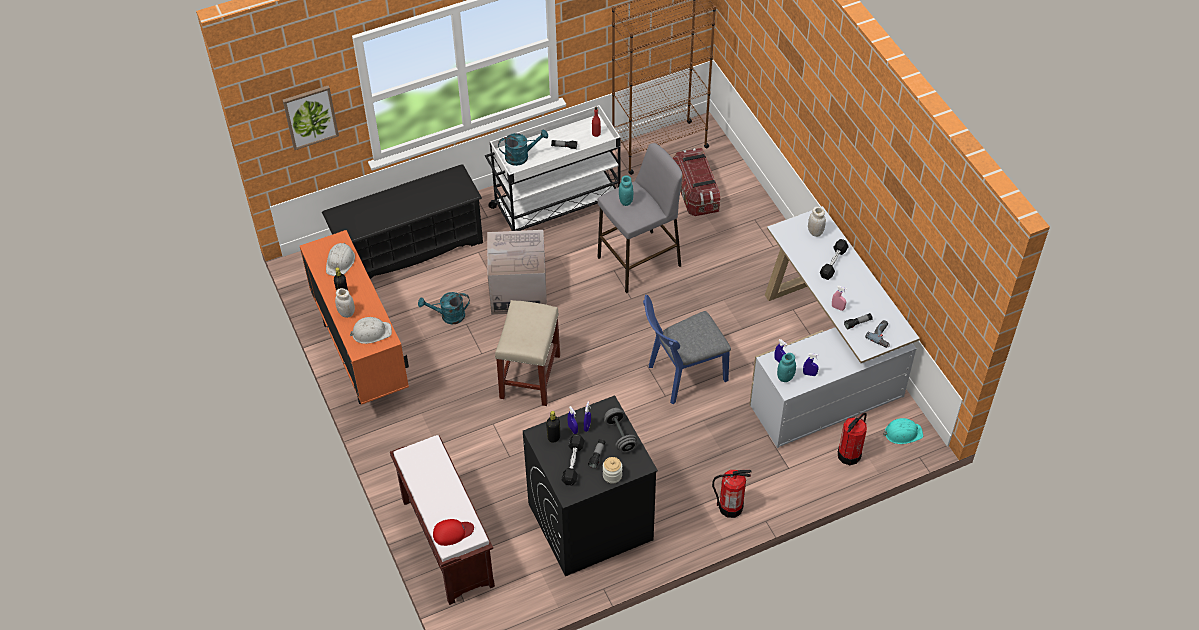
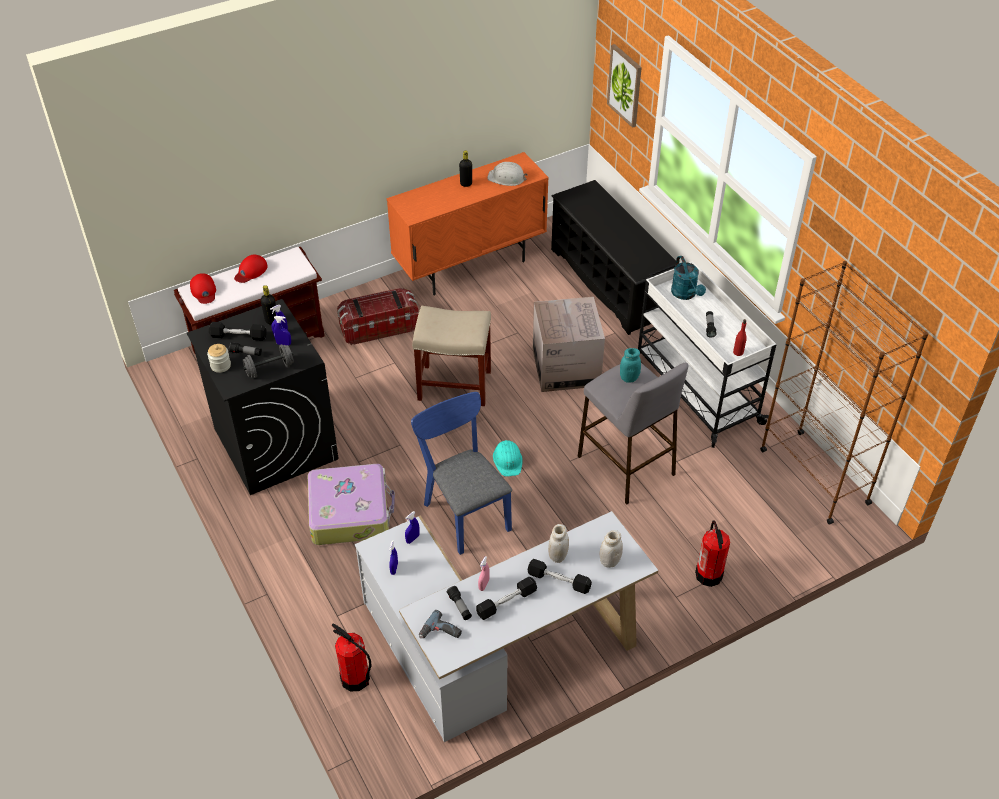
camera: 85 degrees right, 5 degrees down
white jar [335,288,355,318] -> white jar moved to [548,524,569,563]
white hard hat [349,317,392,344] -> none
turquoise watering can [418,292,470,324] -> none
storage box [673,148,720,216] -> storage box moved to [337,288,419,345]
fire extinguisher [712,470,752,518] -> fire extinguisher moved to [695,520,730,587]
turquoise jar [777,353,796,382] -> none
turquoise hard hat [883,418,923,444] -> turquoise hard hat moved to [493,440,523,477]
none -> red cap [234,254,268,283]
none -> suitcase [308,464,395,545]
none -> black dumbbell [476,577,537,620]

